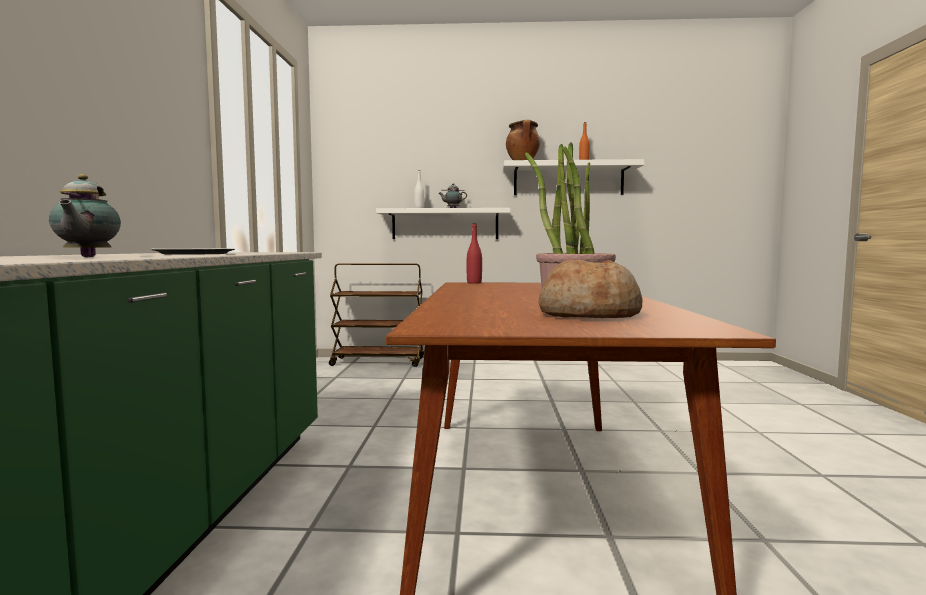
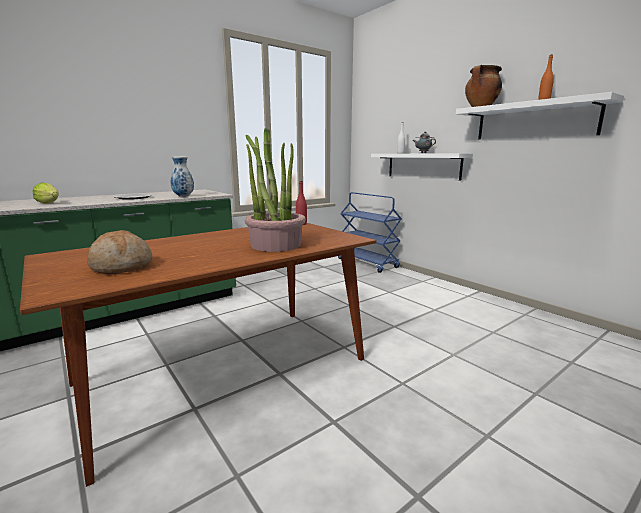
camera: 50 degrees right, 10 degrees up
teapot [49,174,121,257] -> lettuce [32,183,59,204]
brown cart [329,263,424,367] -> blue cart [338,192,402,273]
none -> vase [171,156,194,197]

